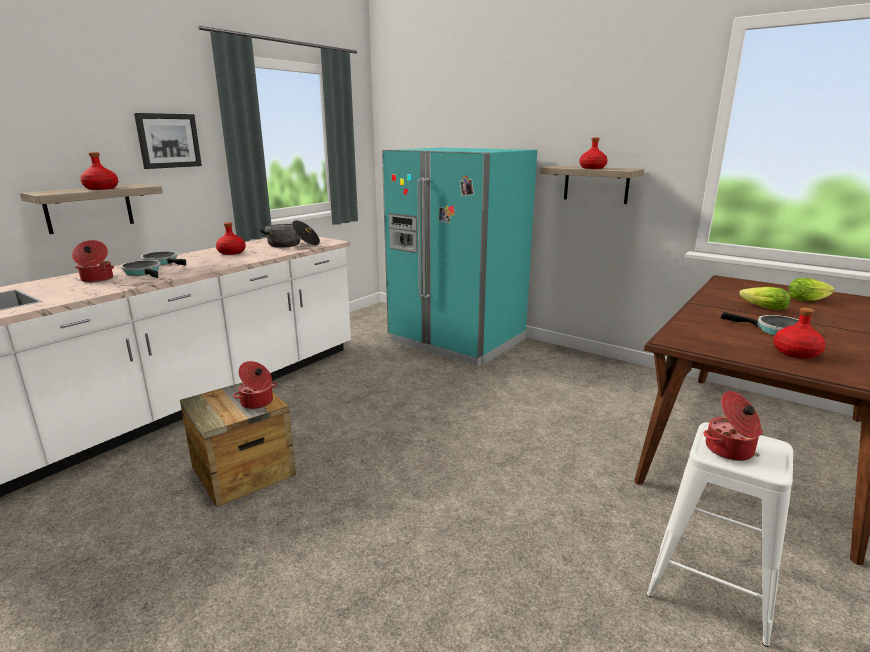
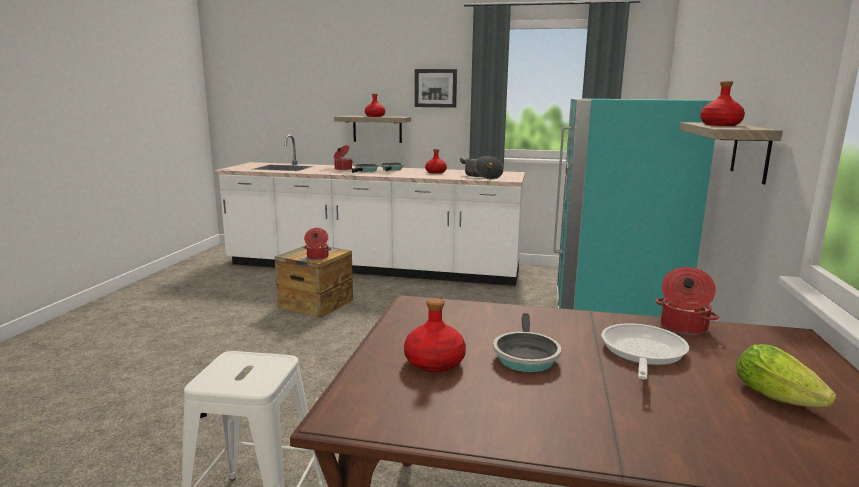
camera: 65 degrees right, 5 degrees down
cooking pot [704,391,763,461] -> cooking pot moved to [656,267,719,335]
lettuce [739,287,791,310] -> frying pan [601,323,689,379]

